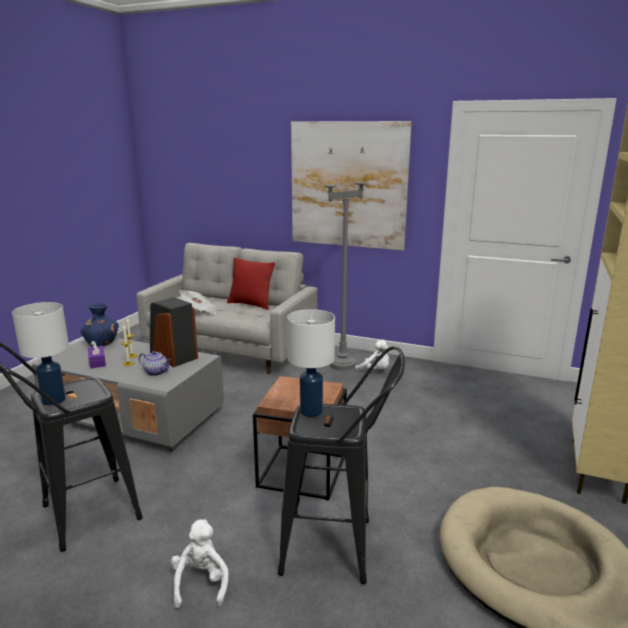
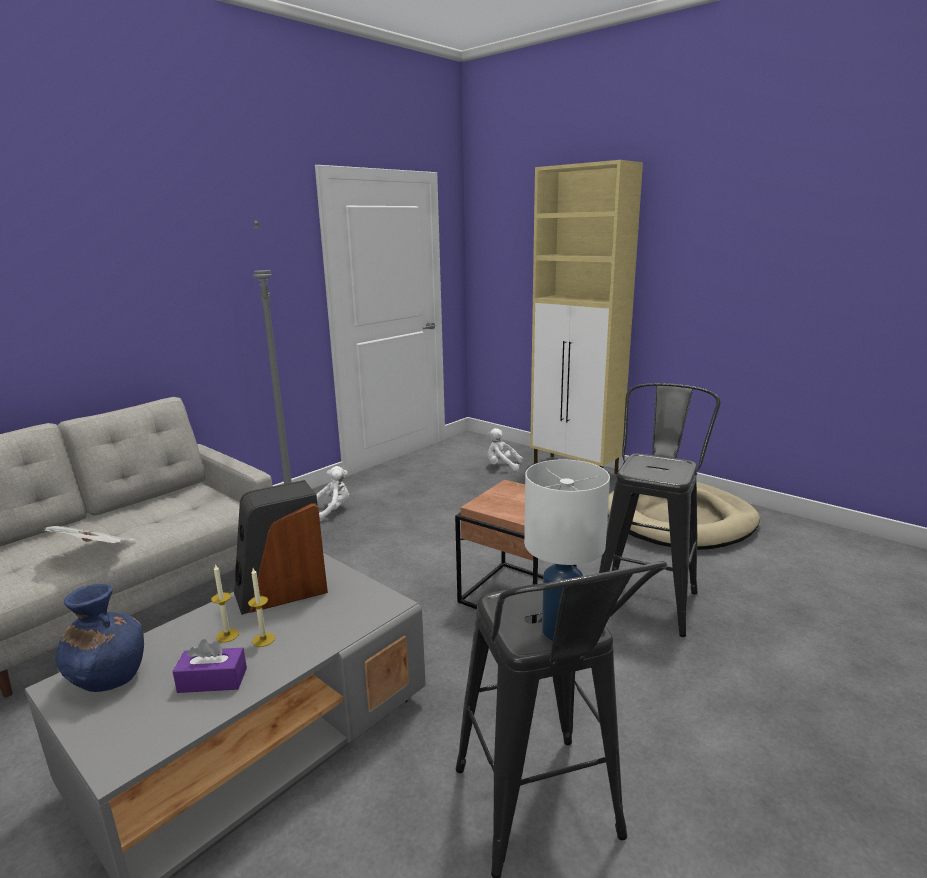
camera: 70 degrees left, 0 degrees up
teapot [138,351,171,376] -> none
white plush toy [171,519,229,608] -> white plush toy moved to [487,428,523,471]
red pillow [227,257,275,310] -> none
white table lamp [287,309,335,417] -> none
picture [291,121,412,250] -> none

